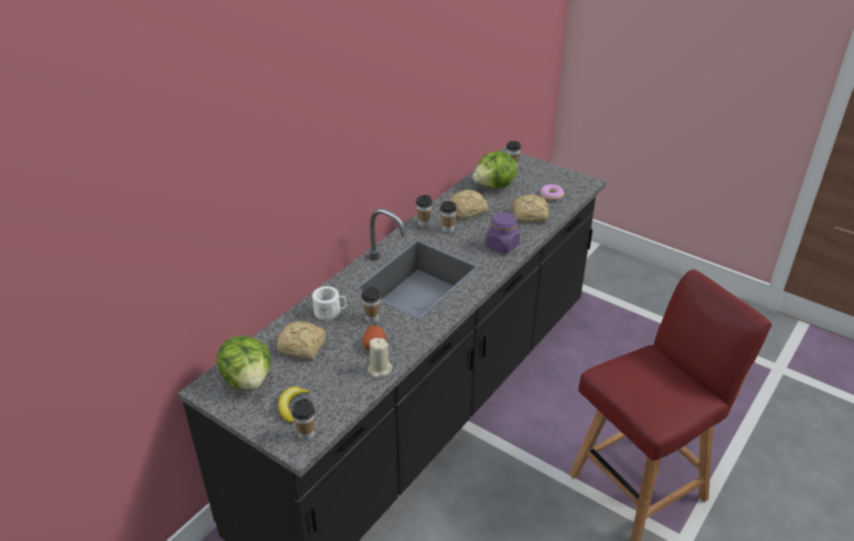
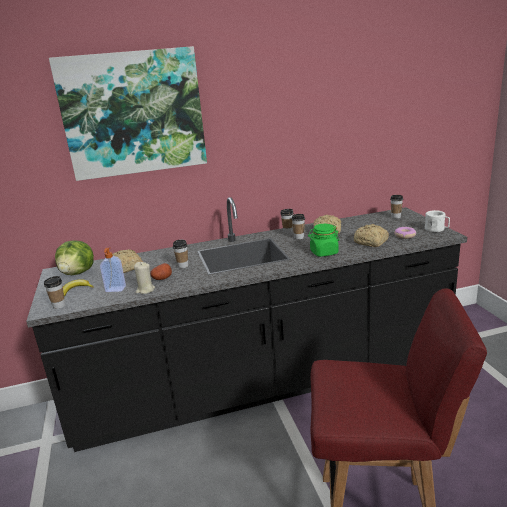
camera: 40 degrees right, 15 degrees down
white mug [312,286,347,320] -> white mug moved to [425,210,450,232]
lettuce [473,151,517,189] -> none
purple jar [485,212,520,254] -> green jar [308,224,339,257]
none -> picture [49,46,207,181]
none -> soap dispenser [100,248,126,292]

